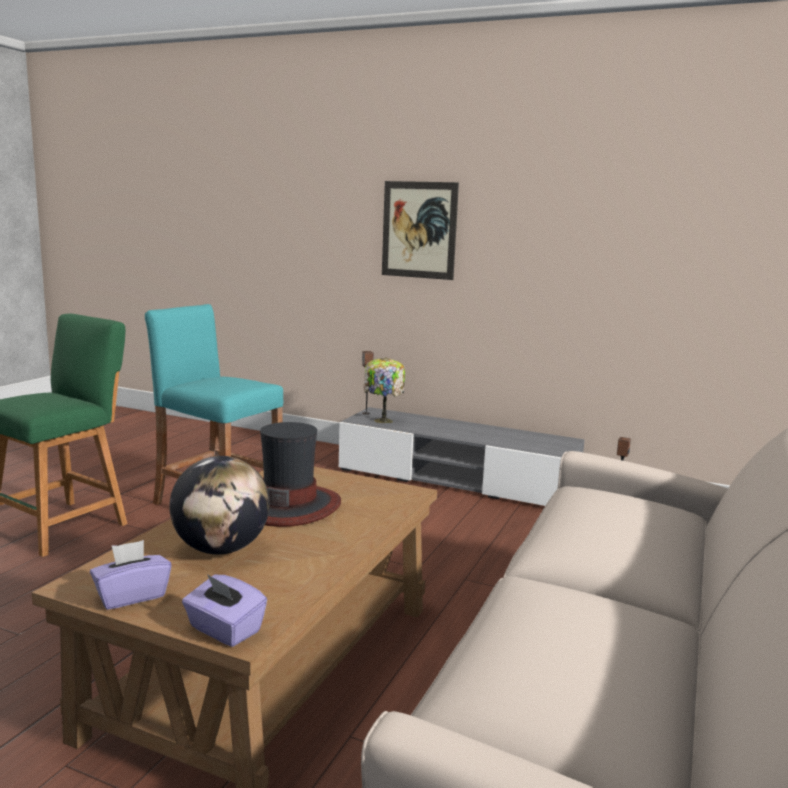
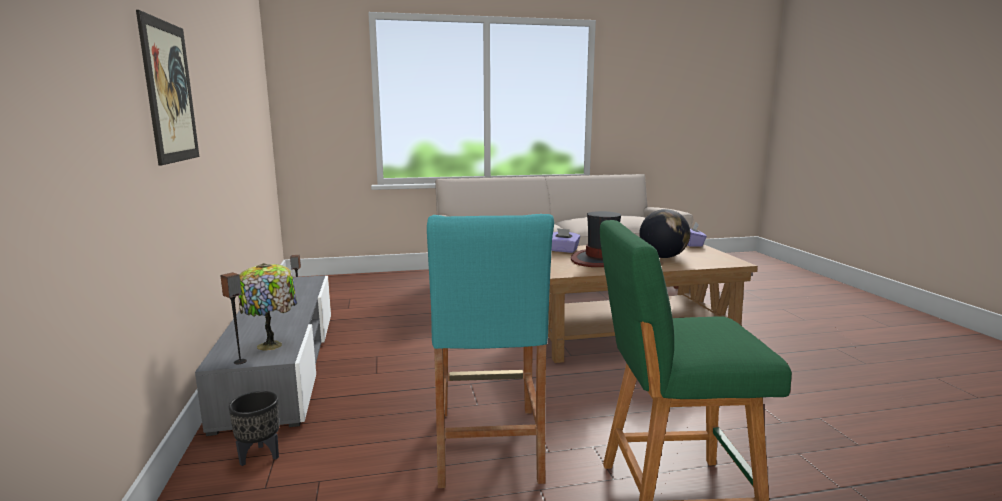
camera: 125 degrees left, 0 degrees up
purple tissue box [90,540,172,610] -> purple tissue box moved to [551,228,580,253]
none -> black planter [229,391,279,466]

